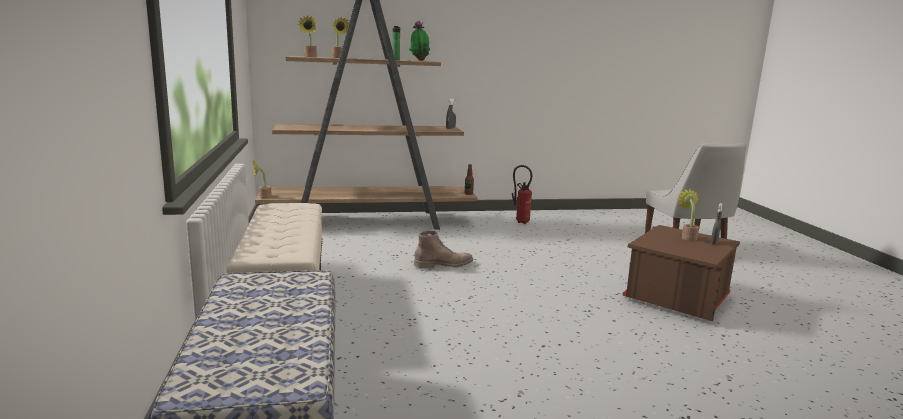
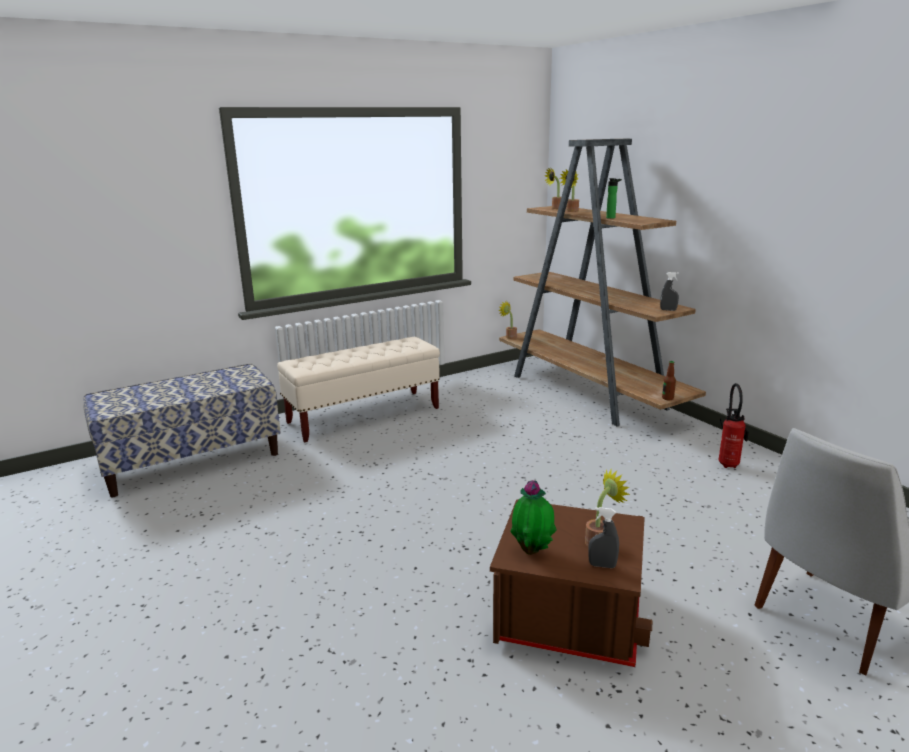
camera: 70 degrees right, 5 degrees up
potted plant [409,21,430,61] -> potted plant moved to [511,480,557,555]
brown boot [414,230,473,268] -> none

